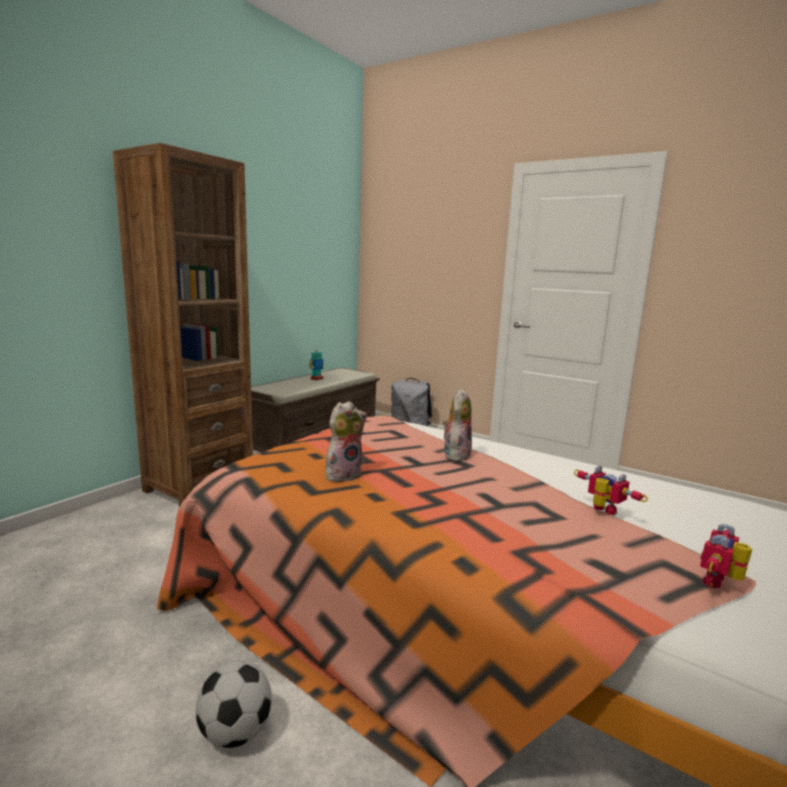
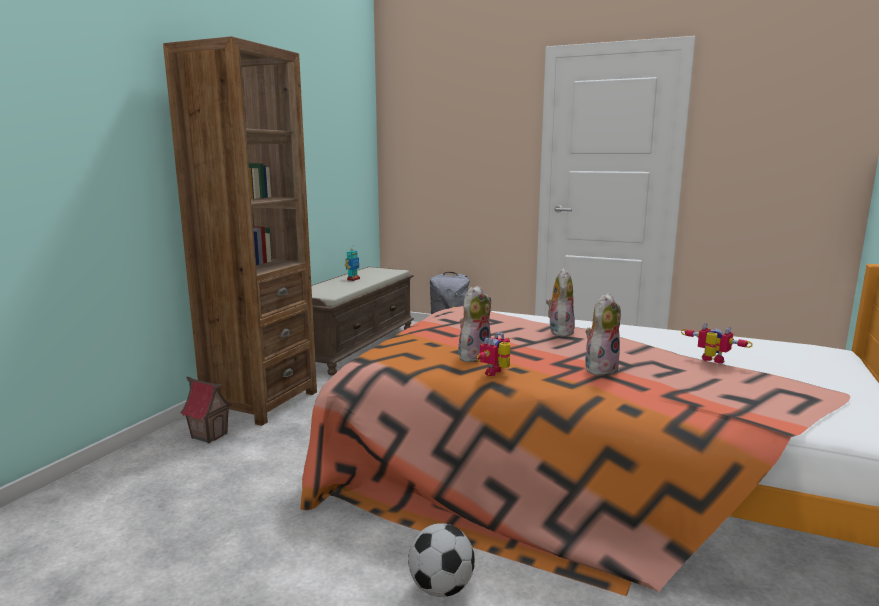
camera: 10 degrees left, 0 degrees up
toy robot [700,524,752,588] -> toy robot moved to [477,332,510,376]
none -> toy house [180,377,233,443]
none -> plush toy [585,293,621,376]

